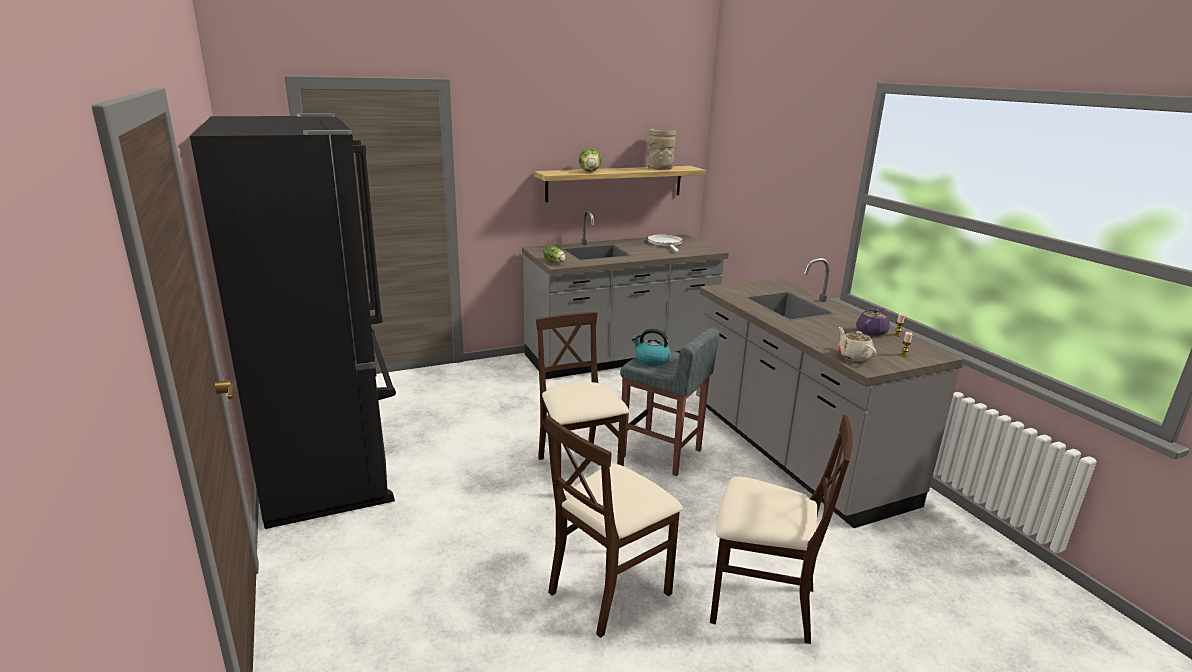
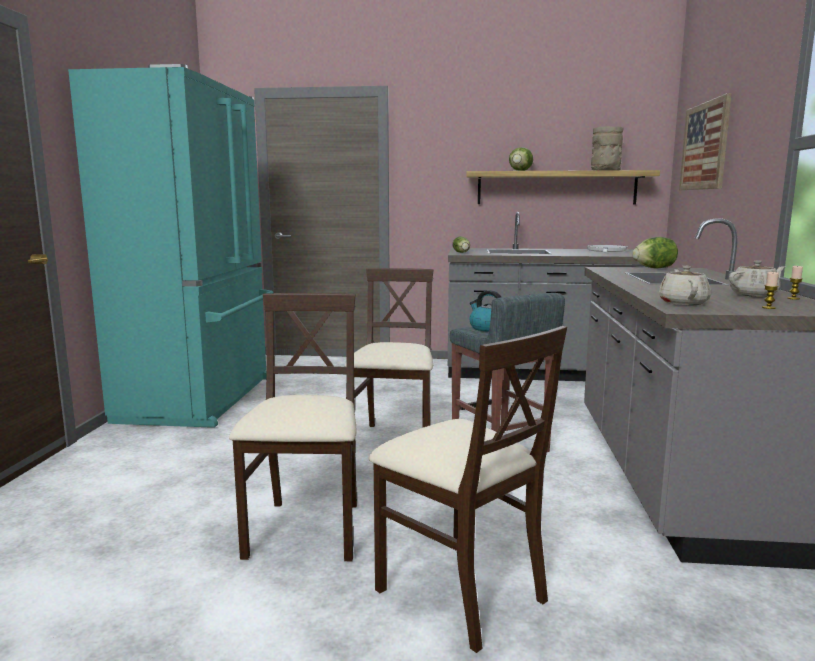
camera: 30 degrees right, 10 degrees down
black fridge [190,113,396,529] -> turquoise fridge [68,64,273,428]
beige chair [546,415,683,638] -> beige chair turned 105 degrees clockwise [229,293,357,561]
purple teapot [856,308,890,336] -> beige teapot [729,260,785,297]
none -> lettuce [632,237,678,269]
none -> picture [679,93,732,190]

